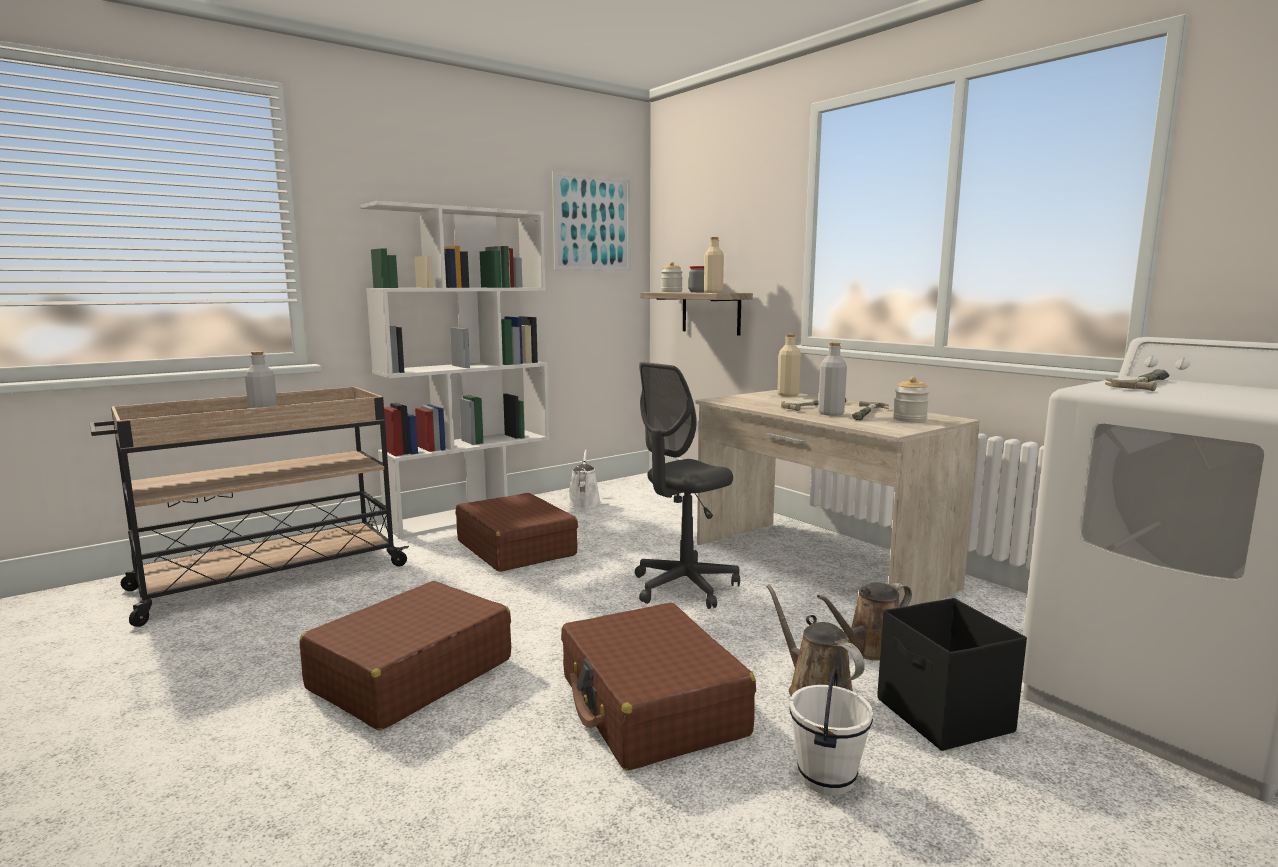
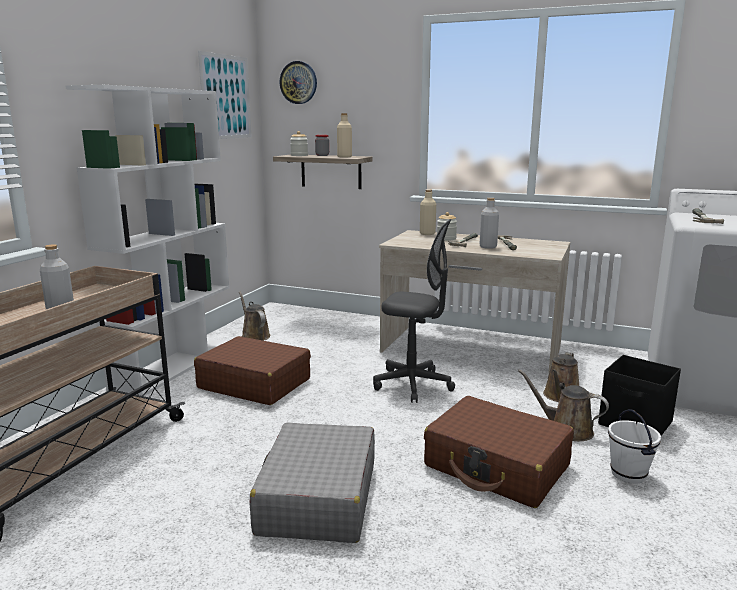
camera: 30 degrees left, 5 degrees up
brown suitcase [300,581,511,730] -> grey suitcase [249,423,375,543]
white watering can [566,449,601,509] -> brown watering can [239,292,271,341]
grey office chair [635,362,740,609] -> grey office chair turned 90 degrees counterclockwise [373,219,455,403]
jar [893,377,929,422] -> jar moved to [437,212,457,241]
none -> wall clock [280,61,317,104]

